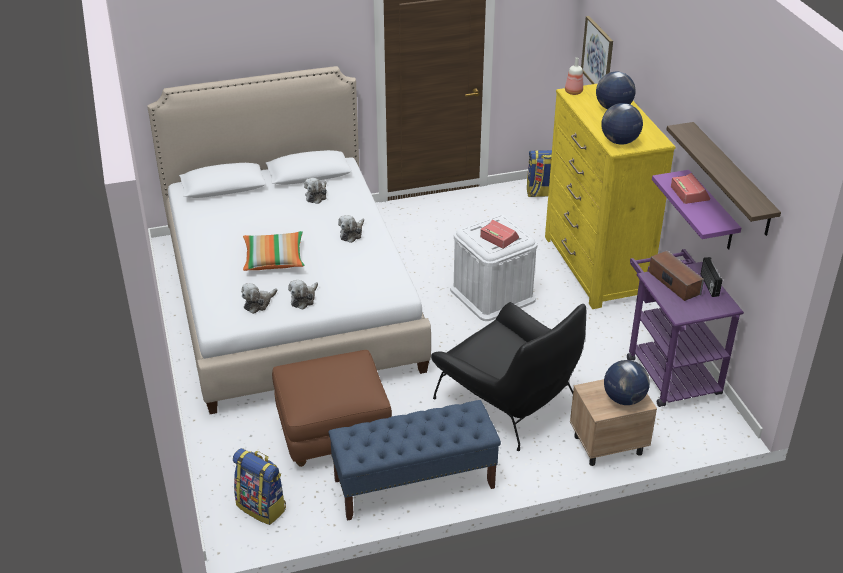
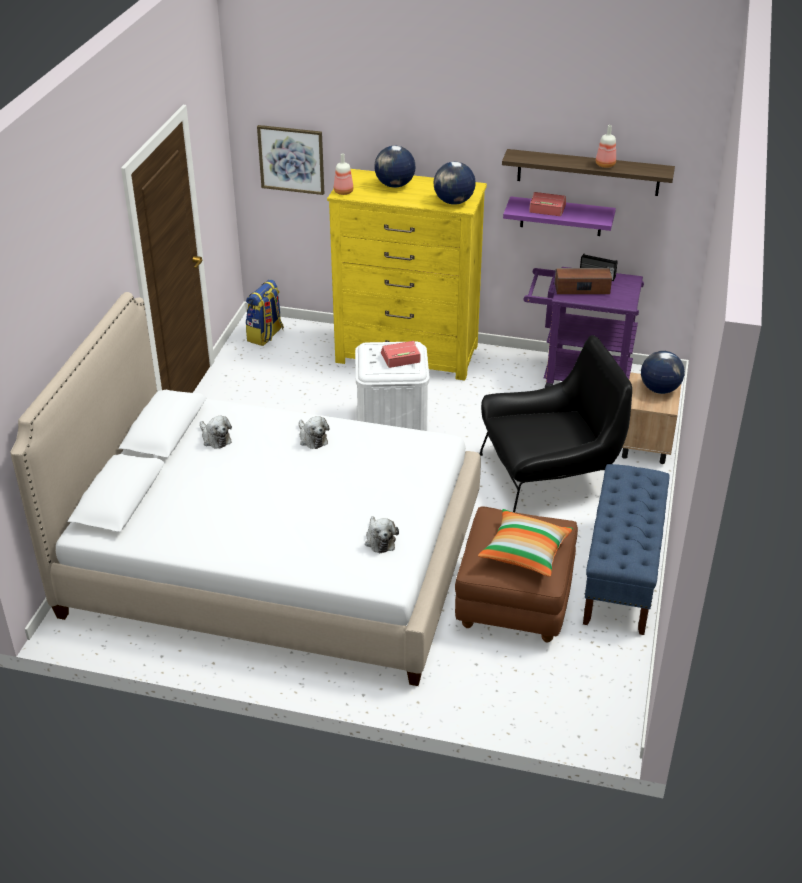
camera: 60 degrees left, 0 degrees up
backpack [233,448,286,525] -> none
pillow [243,231,305,271] -> pillow moved to [478,509,573,577]
plush toy [288,280,318,310] -> none
none -> bottle [596,125,616,168]

